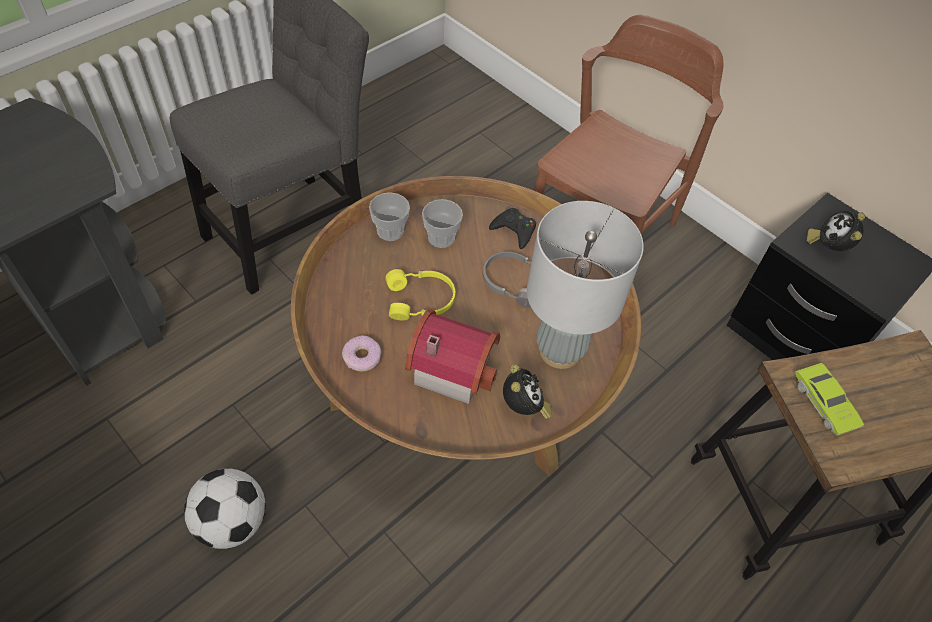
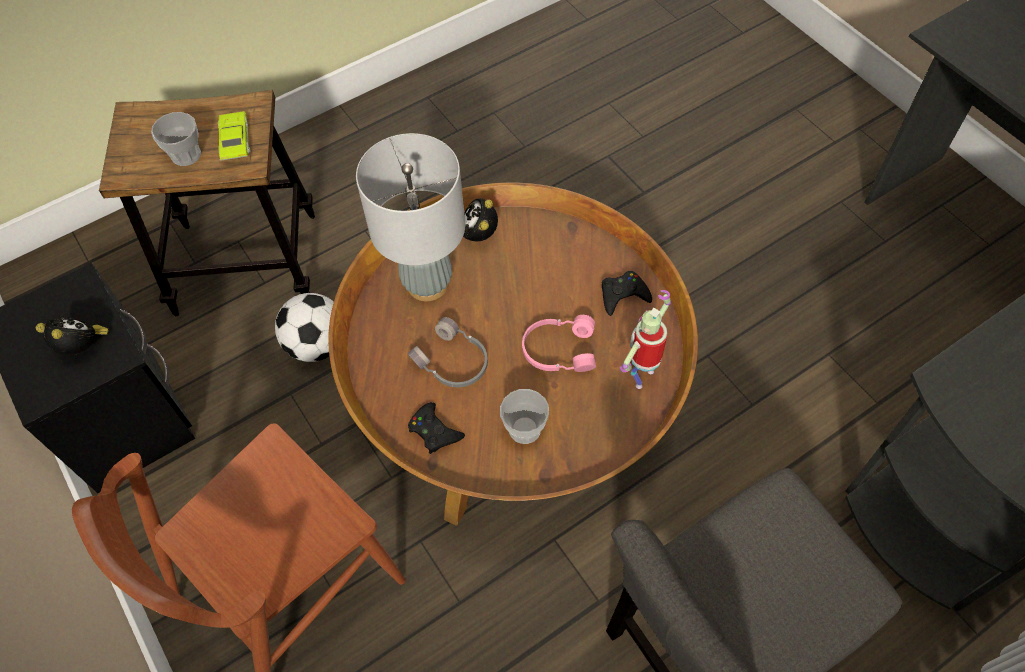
camera: 165 degrees left, 5 degrees up
football [184,469,265,549] -> football moved to [275,293,334,362]
donut [342,335,381,371] -> black game controller [602,271,652,316]
cup [369,192,410,241] -> cup moved to [151,112,201,166]
yellow headphones [385,269,455,320] -> pink headphones [522,315,596,372]
toy house [405,309,500,404] -> none
alarm clock [807,211,865,251] -> alarm clock turned 90 degrees counterclockwise [36,316,109,355]
none -> toy robot [620,290,671,389]

